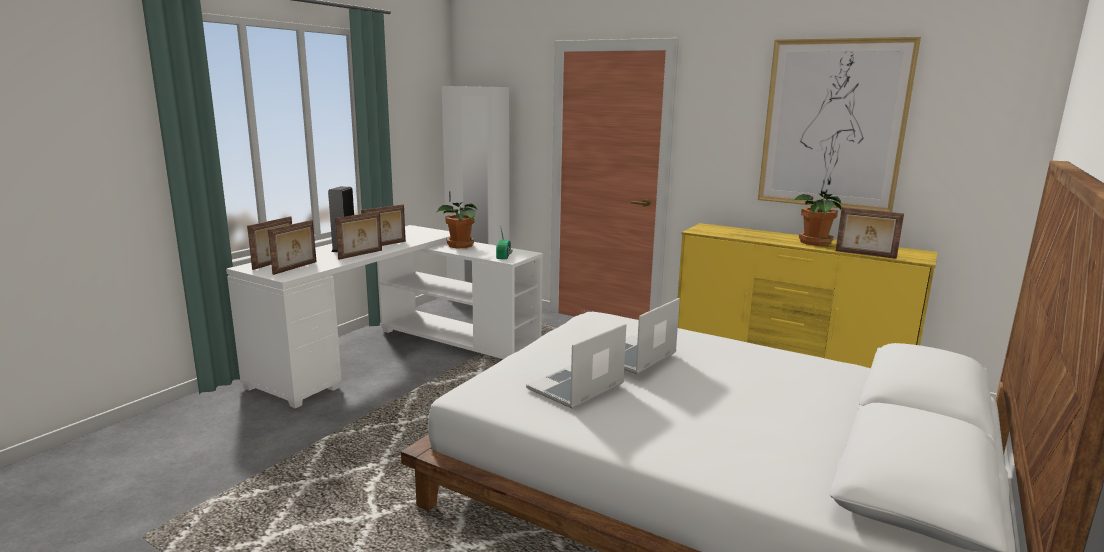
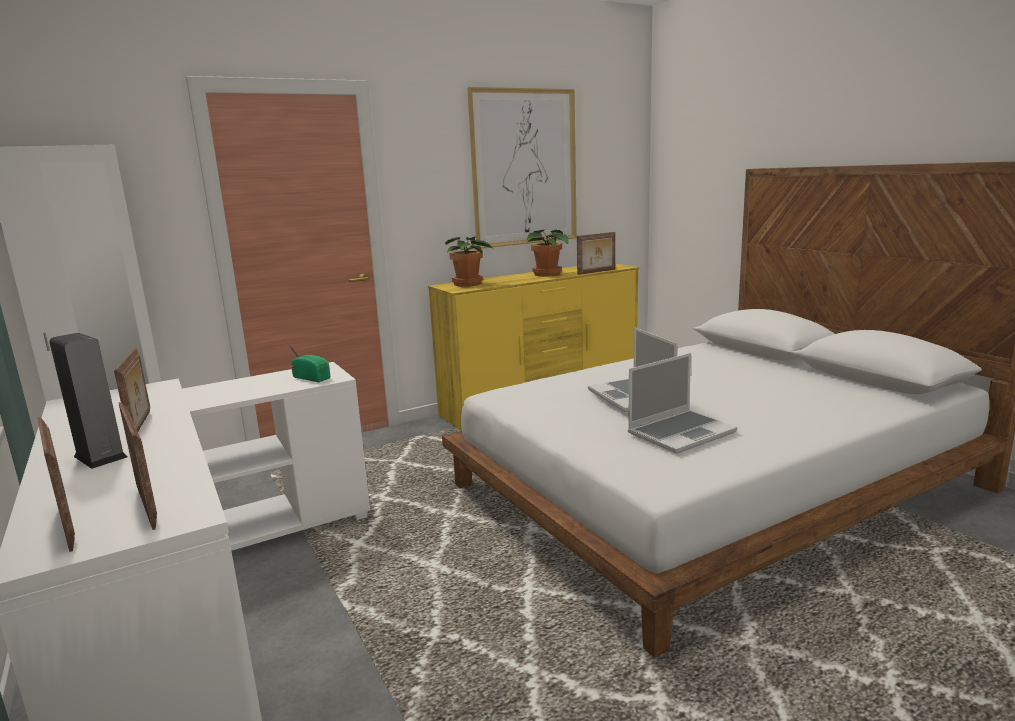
camera: 60 degrees left, 0 degrees up
picture frame [335,211,382,260] -> none
potted plant [436,202,477,248] -> potted plant moved to [445,237,494,287]
laptop [526,323,626,409] -> laptop turned 105 degrees counterclockwise [628,353,737,454]

